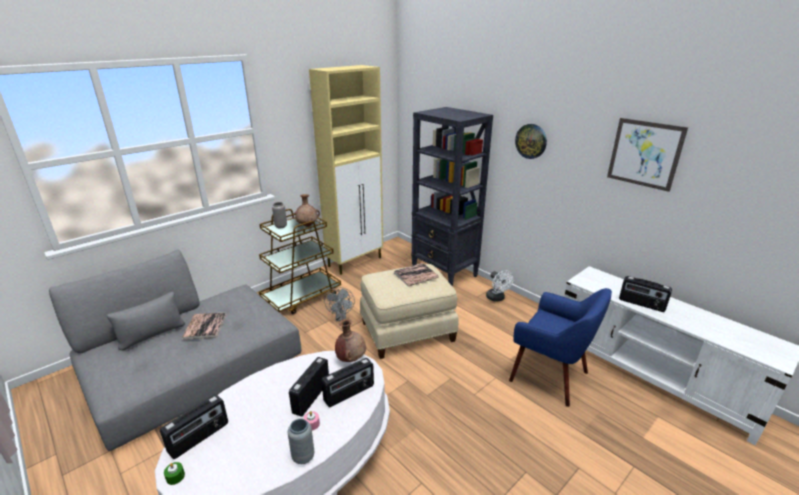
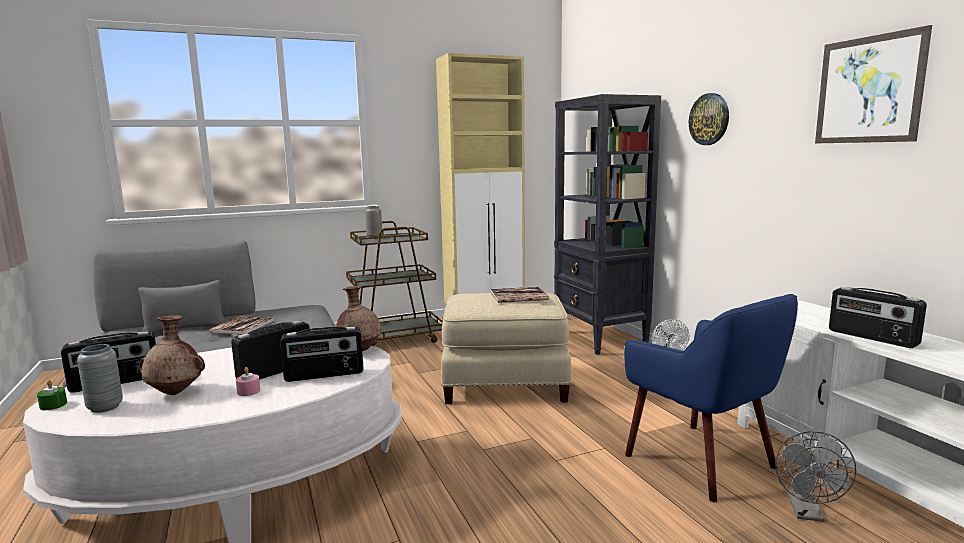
camera: 20 degrees right, 15 degrees down
grey vase [288,418,314,464] -> grey vase moved to [77,344,123,413]
brown vase [293,194,320,227] -> brown vase moved to [138,315,205,395]
grey fan [324,287,355,321] -> grey fan moved to [775,431,856,522]

